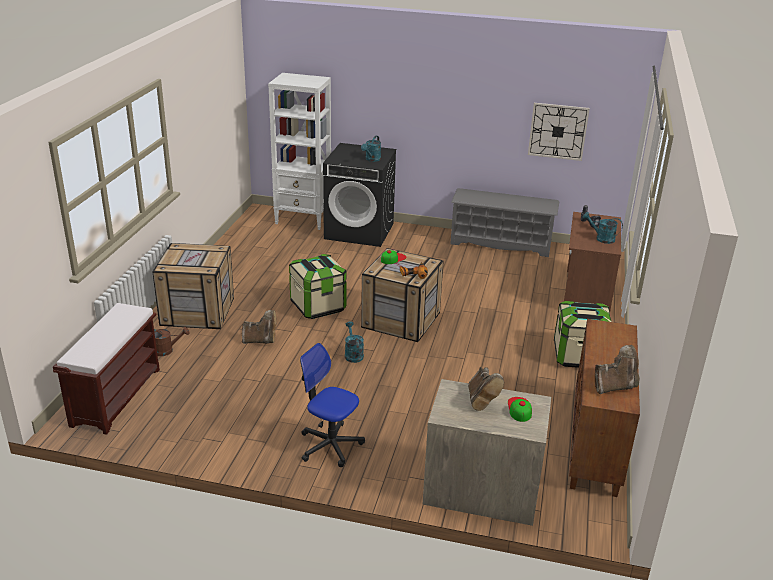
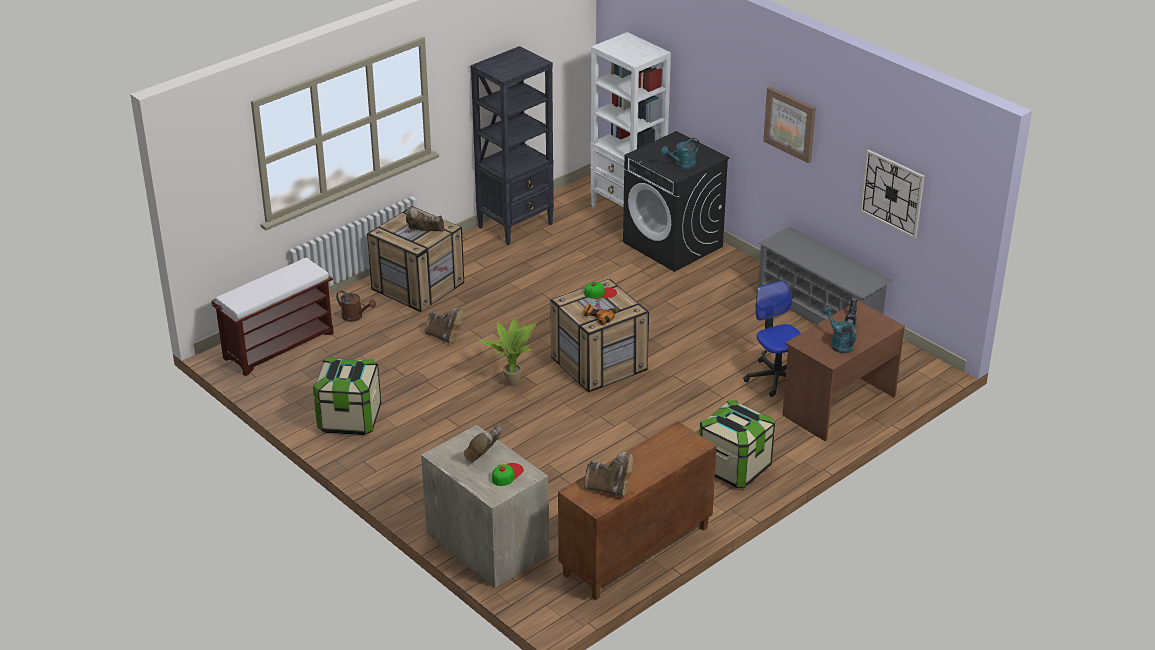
camera: 35 degrees right, 5 degrees up
storage box [289,254,347,319] -> storage box moved to [313,357,381,435]
office chair [300,343,365,467] -> office chair moved to [743,280,801,397]
turquoise watering can [345,321,364,363] -> potted plant [479,317,538,386]
none -> brown boot [406,207,444,232]
none -> black bookcase [471,46,554,245]
none -> picture [763,87,816,163]

